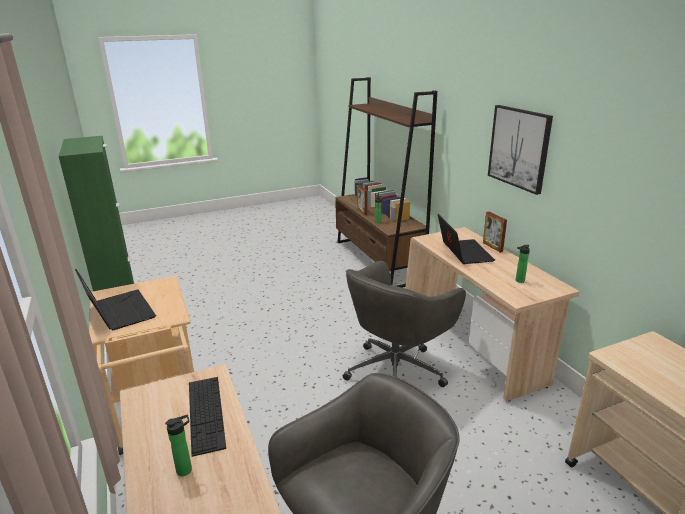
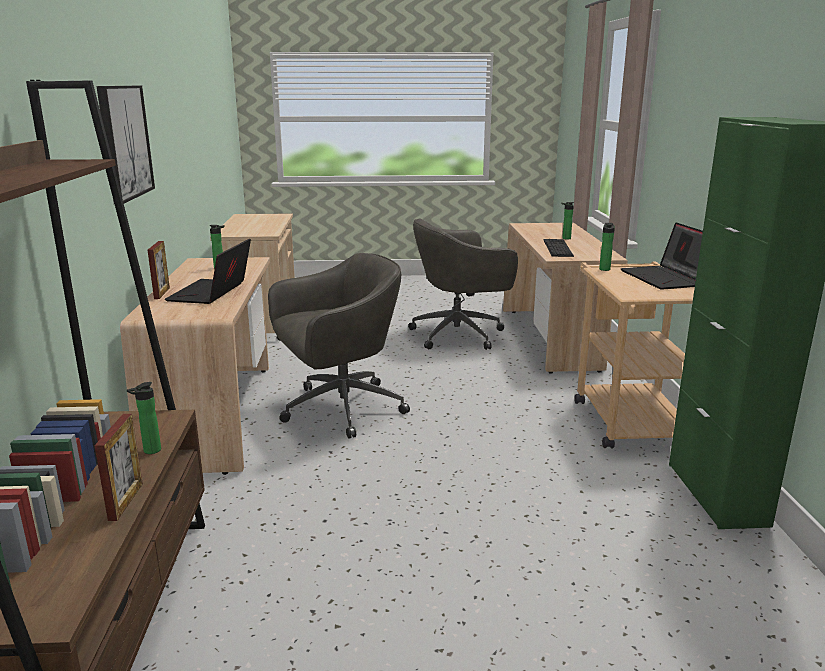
camera: 160 degrees left, 5 degrees down
none -> bottle [599,223,615,271]

